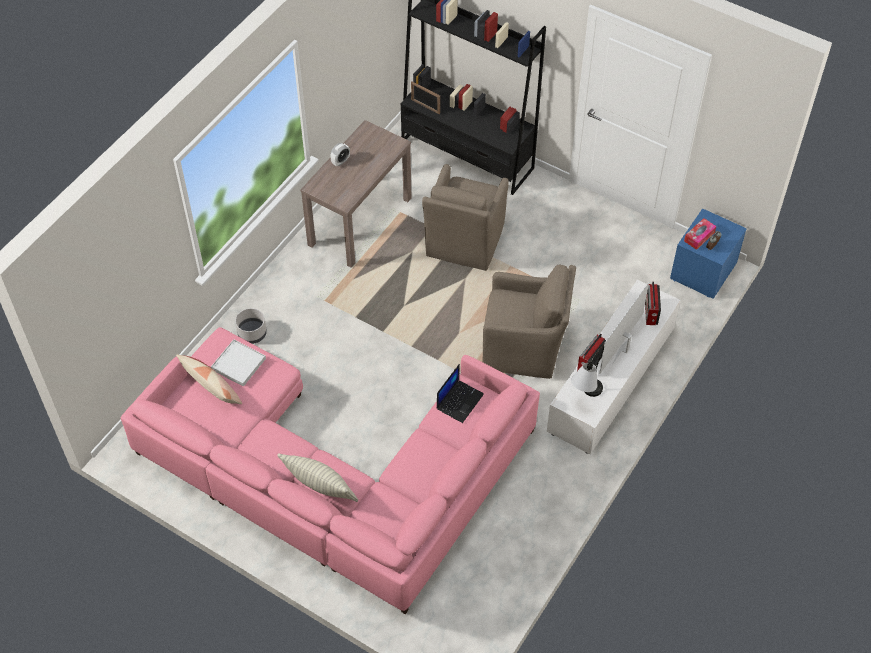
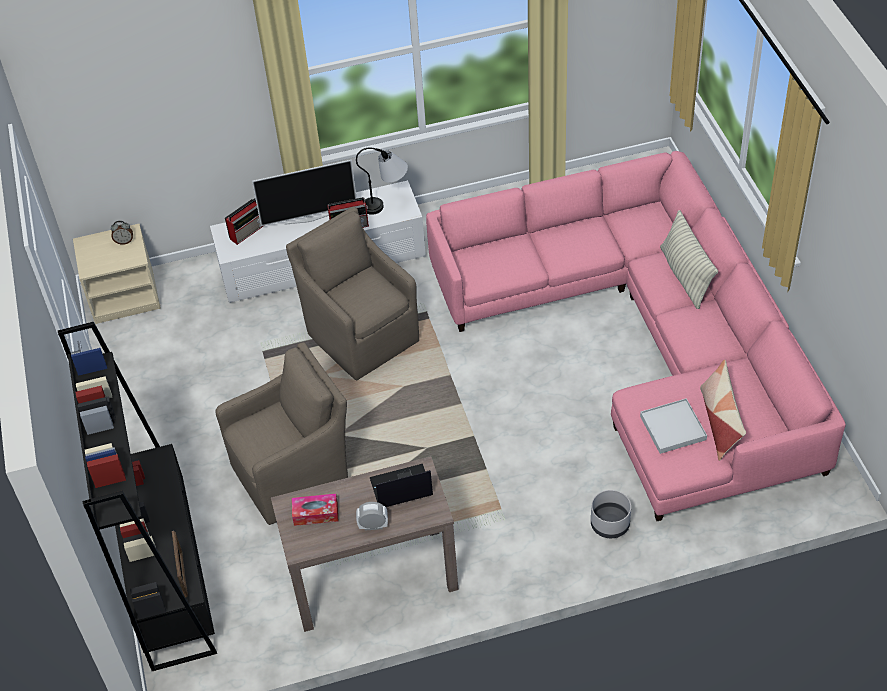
camera: 135 degrees left, 5 degrees down
laptop [437,364,484,423] -> laptop moved to [370,464,433,507]
blue nightstand [670,208,747,299] -> beige nightstand [73,224,161,324]
tissue box [684,218,716,250] -> tissue box moved to [292,494,338,526]

